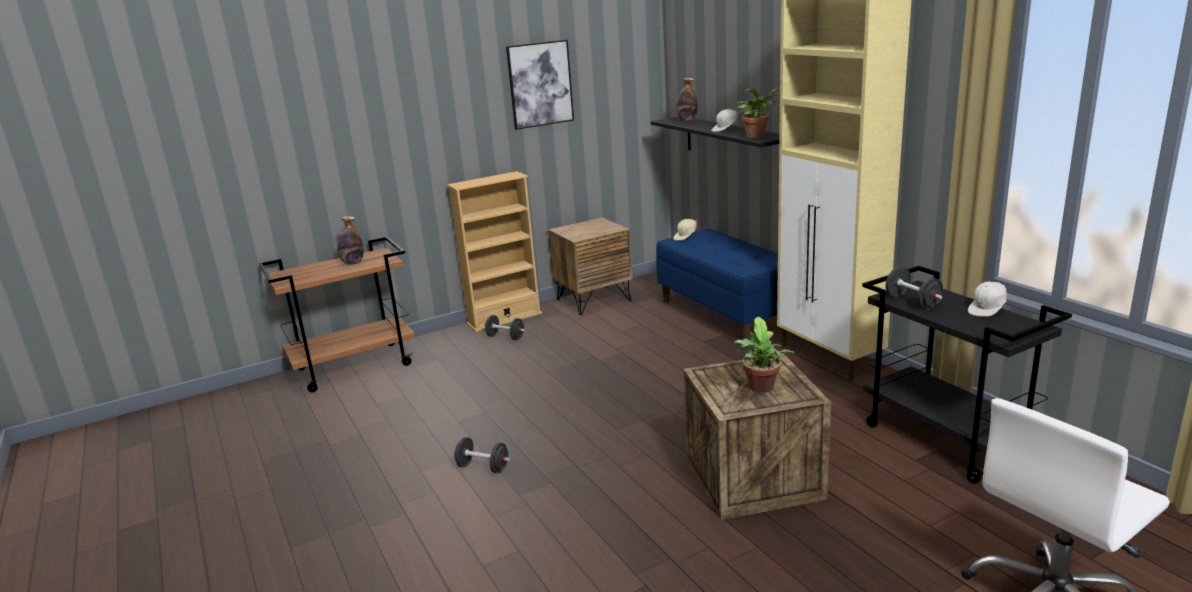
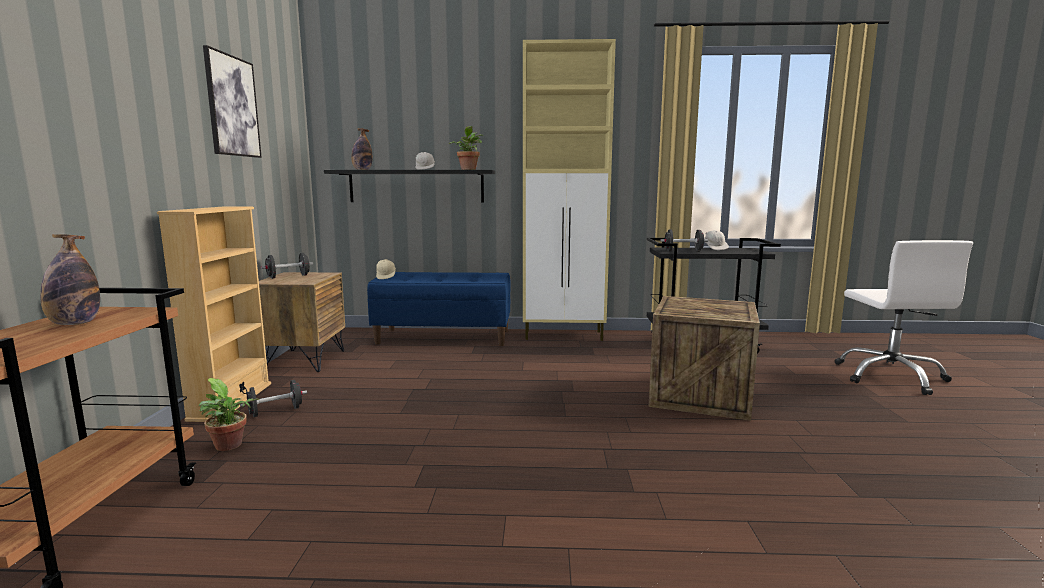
camera: 60 degrees left, 10 degrees down
black dumbbell [453,437,510,474] -> black dumbbell moved to [261,253,313,279]
potted plant [733,317,795,392] -> potted plant moved to [199,378,259,451]

